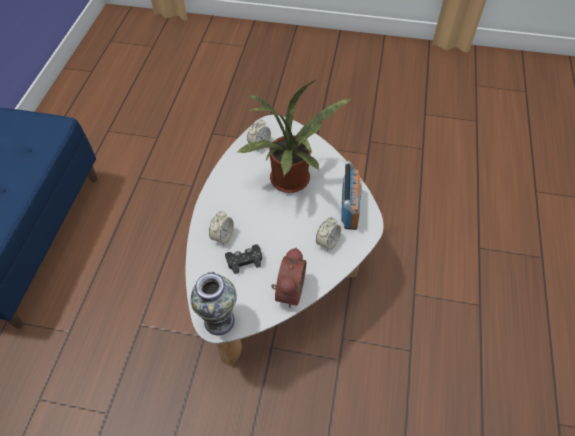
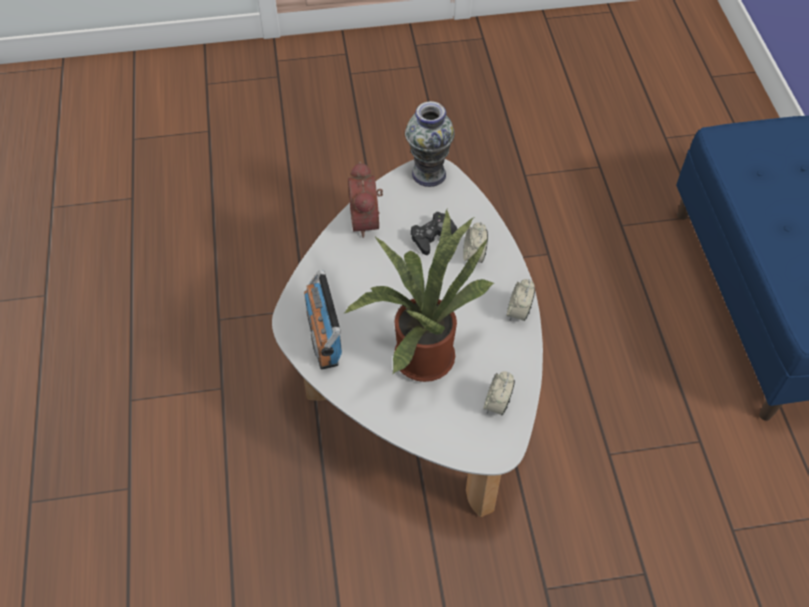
camera: 160 degrees right, 0 degrees up
alarm clock [316,217,341,251] -> alarm clock moved to [507,279,535,321]

